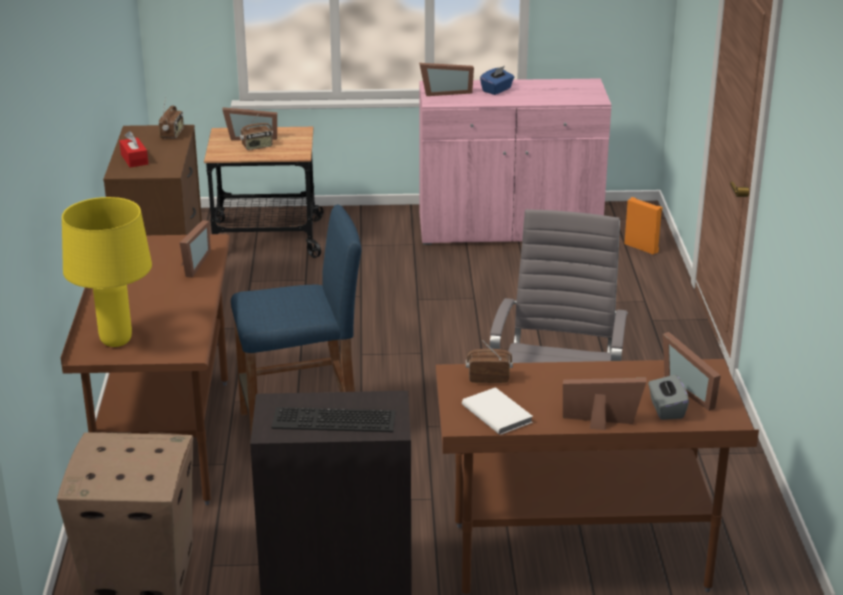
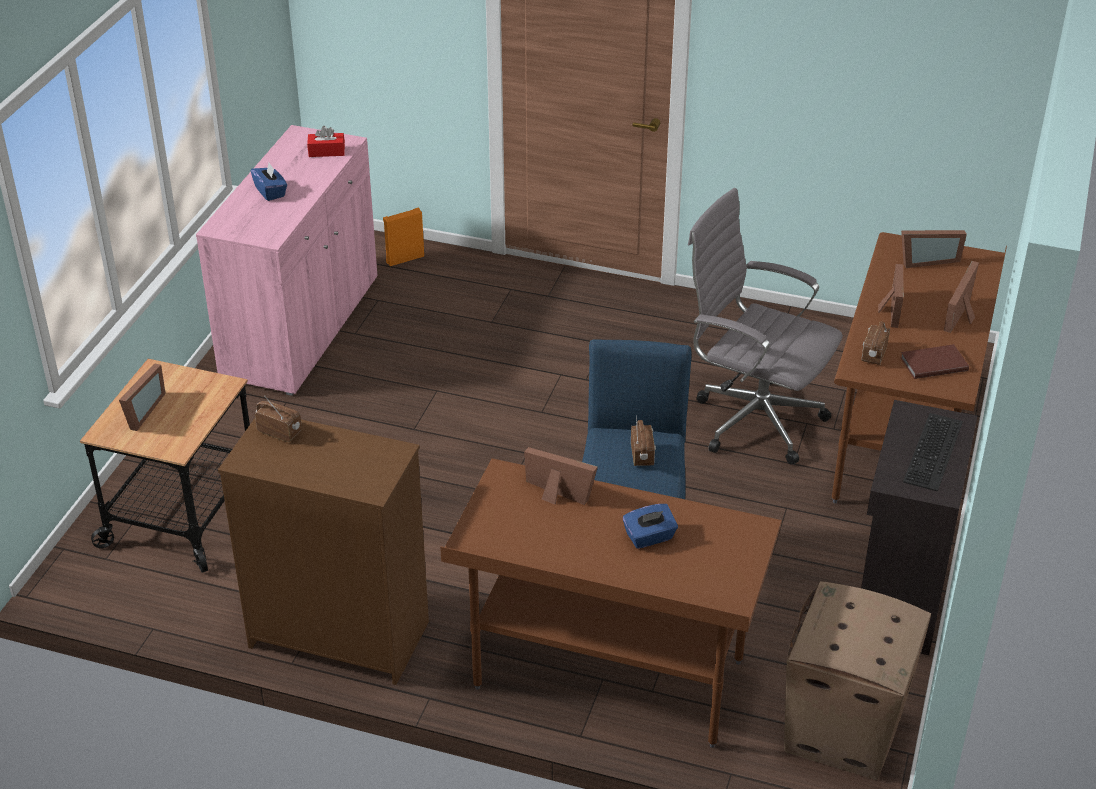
camera: 70 degrees left, 10 degrees up
yellow table lamp [62,197,152,347] -> none
red tissue box [120,131,148,168] -> red tissue box moved to [307,126,345,157]
radio [240,113,273,150] -> radio moved to [631,415,656,466]
picture frame [419,63,474,96] -> picture frame moved to [878,264,904,328]
white book [462,387,533,435] -> brown book [900,344,969,379]
grey tissue box [648,375,689,420] -> none
none -> blue tissue box [623,504,678,549]

